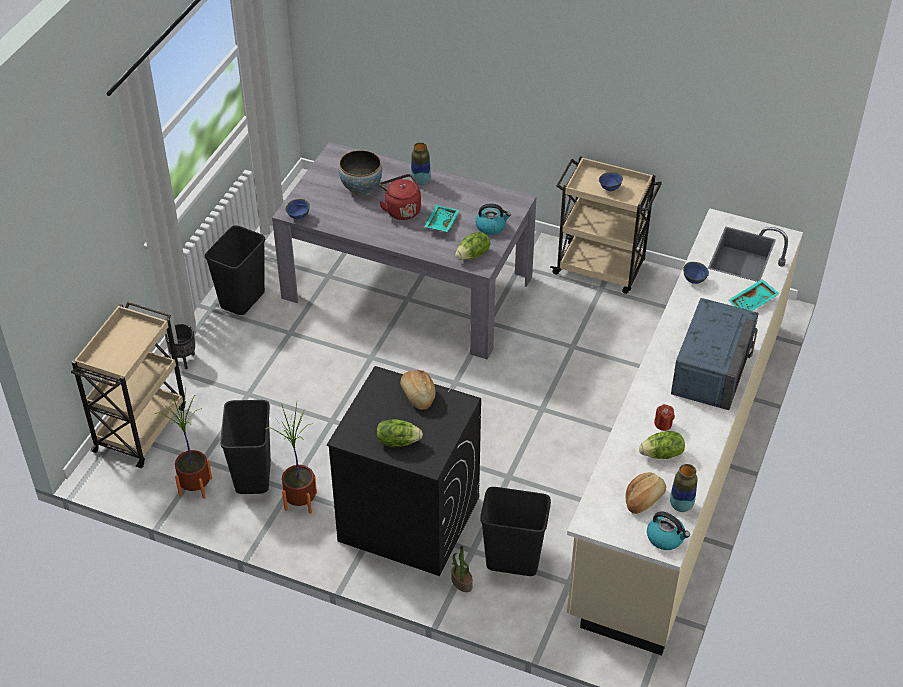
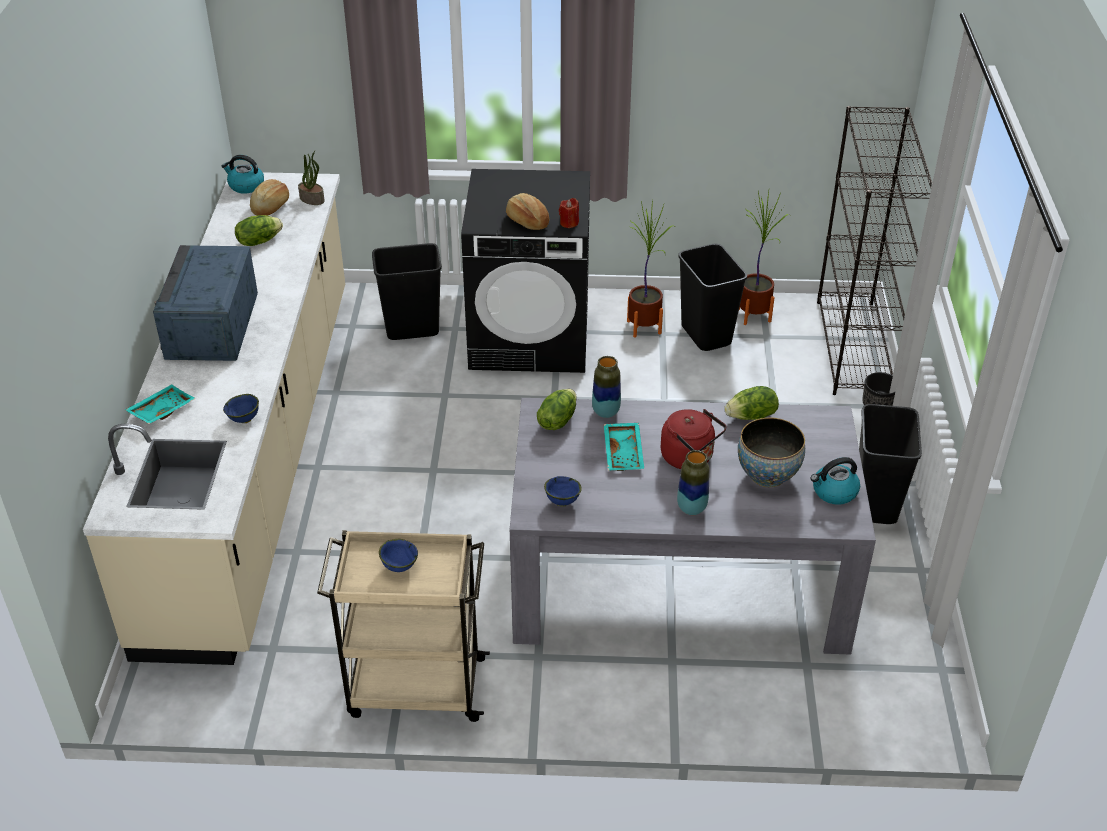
camera: 160 degrees right, 5 degrees down
beige cart [71,302,186,468] -> black bookcase [817,106,932,395]
blue bowl [286,199,310,219] -> blue bowl moved to [544,476,582,507]
lettuce [376,419,423,447] -> lettuce moved to [724,386,779,420]
potted plant [451,546,473,592] -> potted plant moved to [298,151,325,205]
kettle [475,203,511,235] -> kettle moved to [810,457,860,505]
red candle [654,404,675,431] -> red candle moved to [559,198,579,228]
vase [670,464,697,512] -> vase moved to [592,356,621,418]

